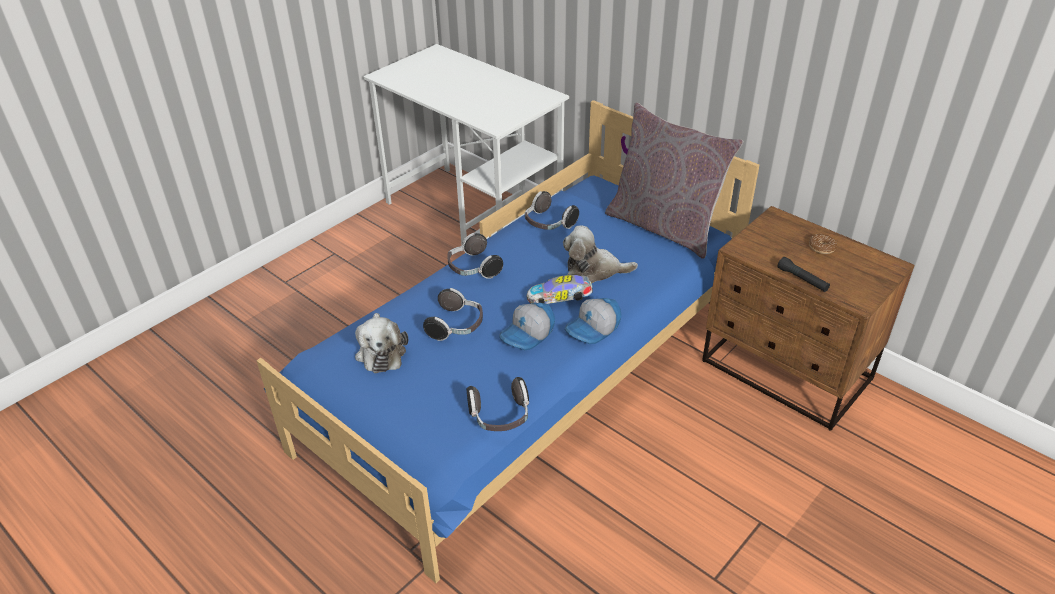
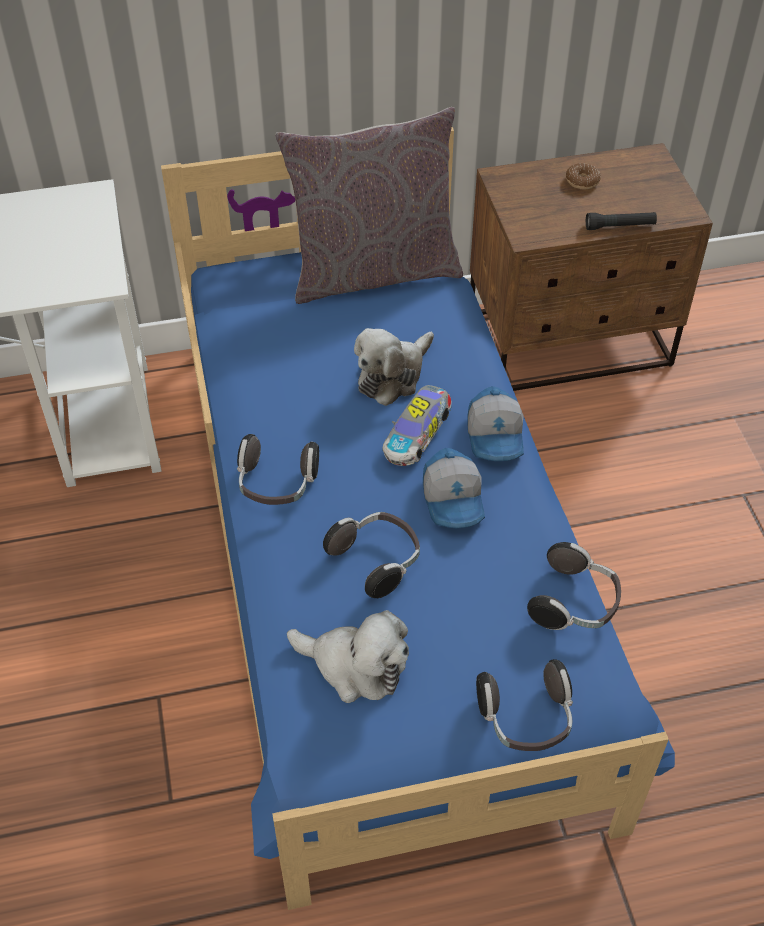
camera: 55 degrees left, 10 degrees up
headphones [525,191,579,230] -> headphones moved to [476,659,573,751]

